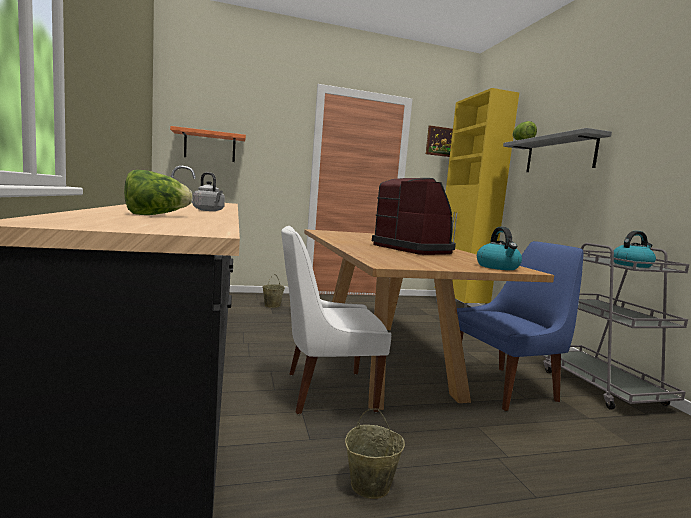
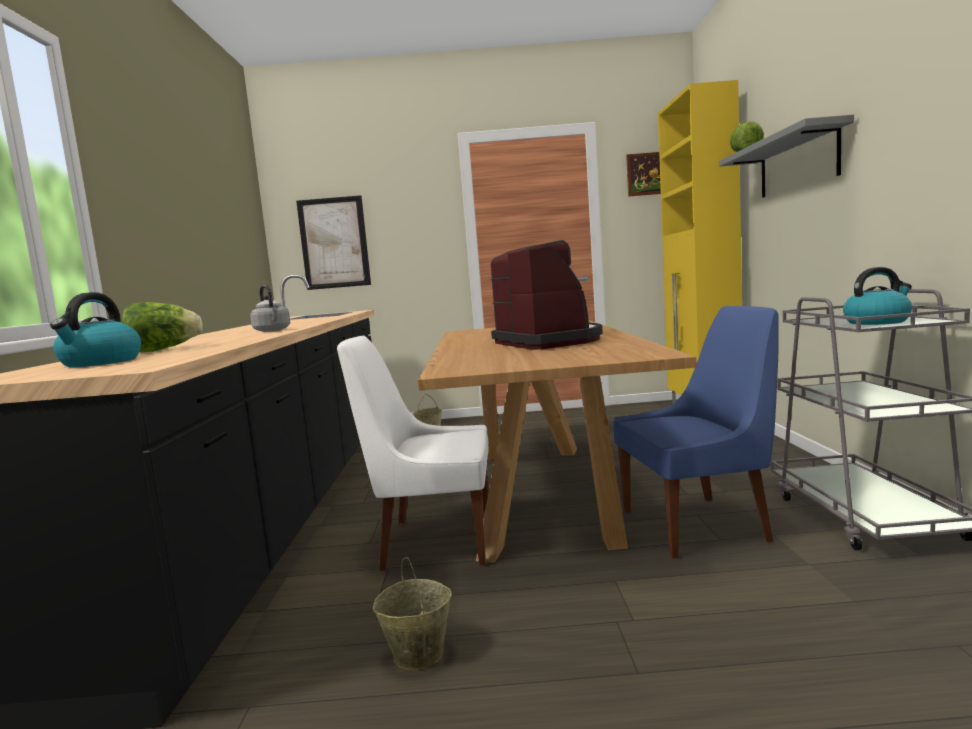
camera: 15 degrees right, 0 degrees up
orange shelf [170,126,246,162] -> picture [296,195,371,290]
kettle [477,227,522,270] -> kettle moved to [50,292,141,367]

